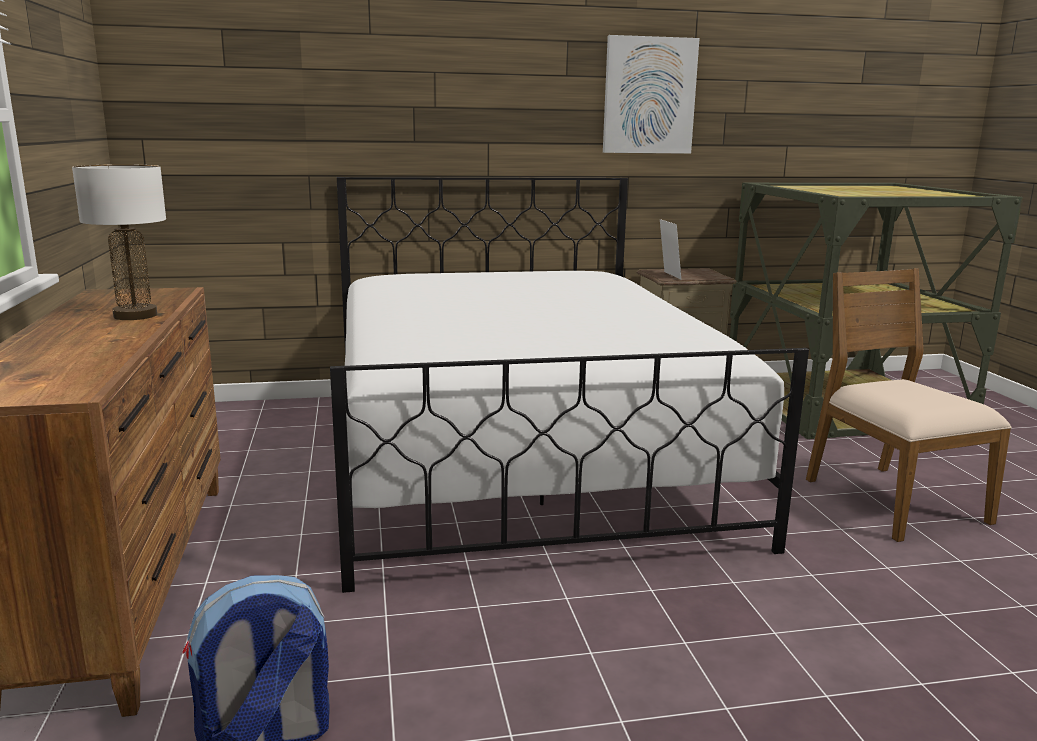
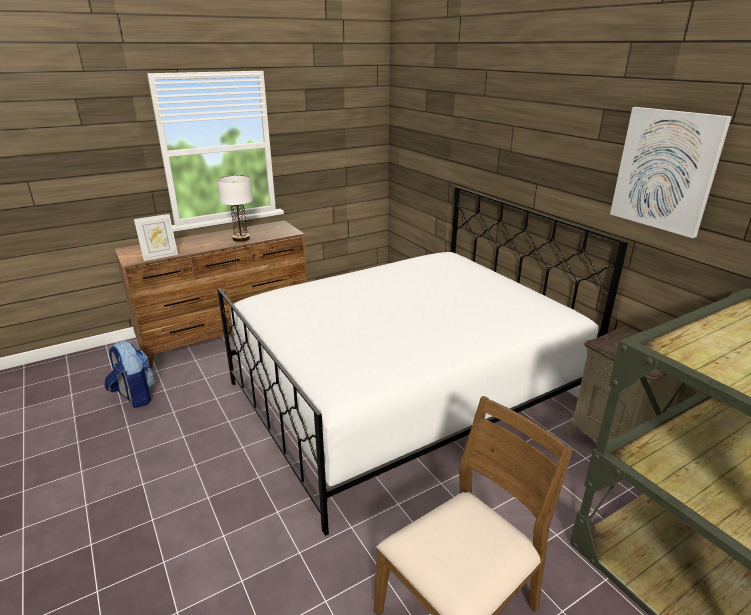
camera: 70 degrees right, 10 degrees up
picture frame [660,219,681,279] -> picture frame moved to [134,214,178,261]

